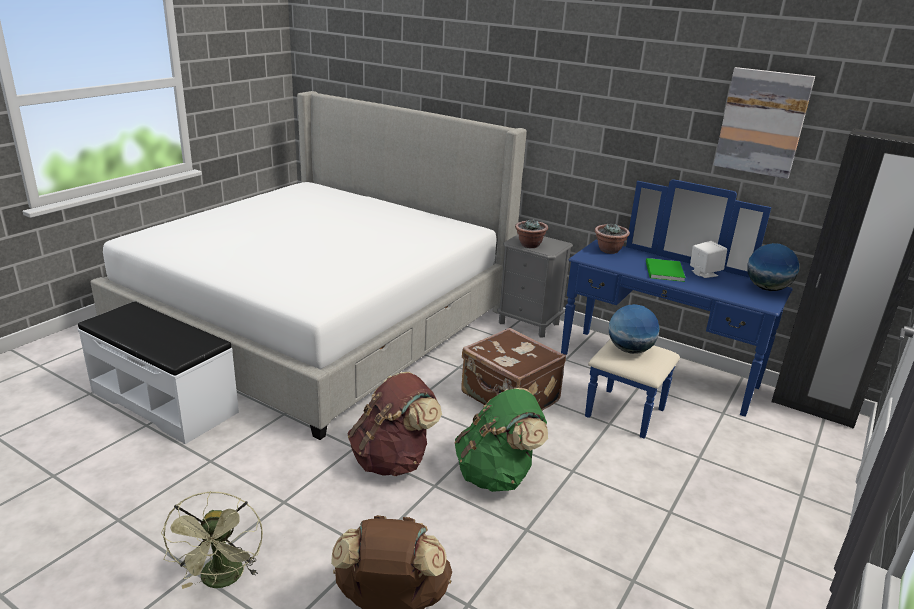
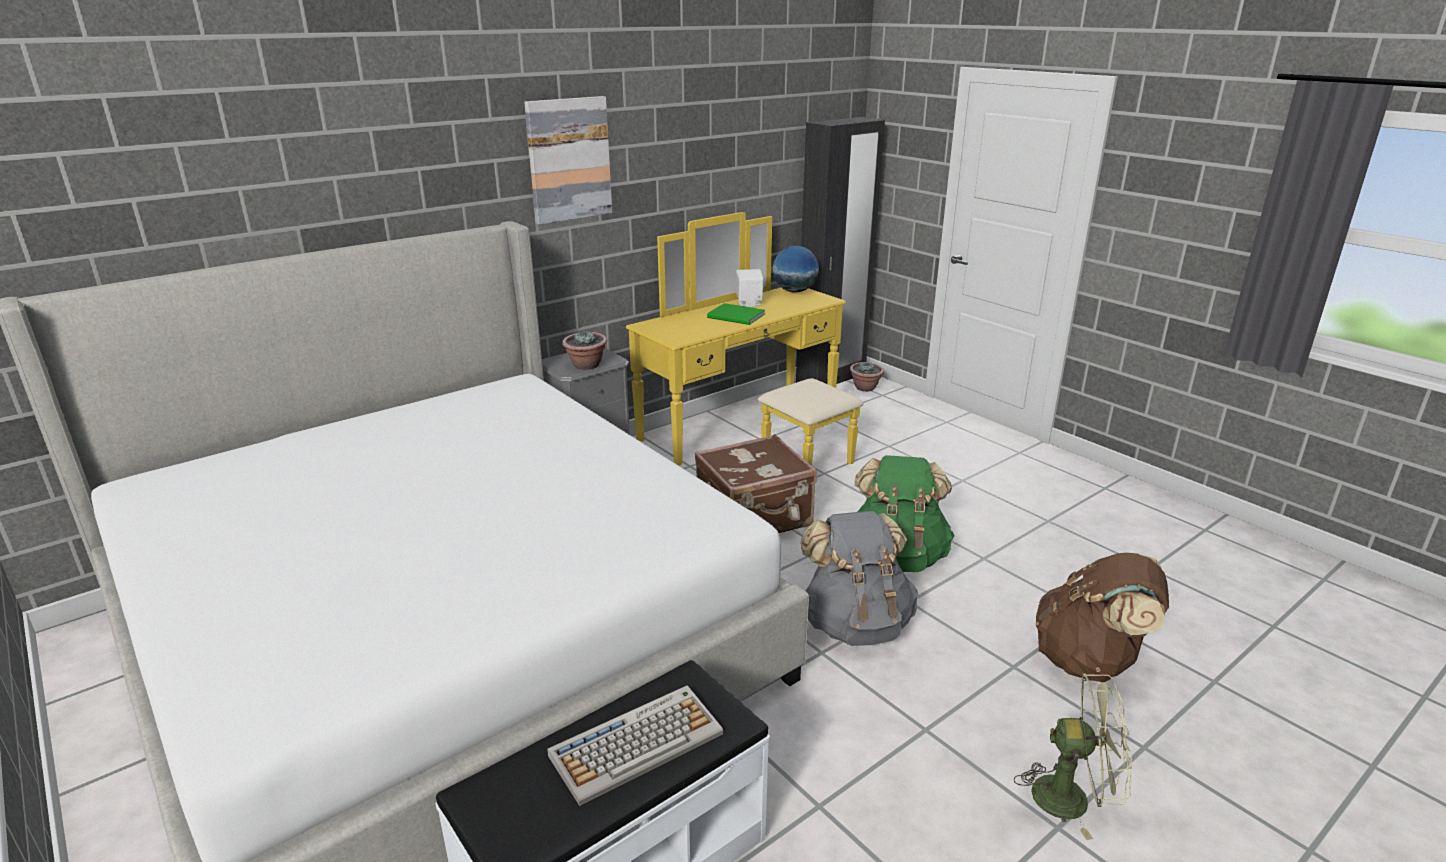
camera: 70 degrees left, 0 degrees up
brown backpack [348,372,442,476] -> grey backpack [801,511,918,646]
blue dresser [561,179,792,438] -> yellow dresser [626,212,864,466]
potted plant [595,223,630,254] -> potted plant moved to [850,362,884,392]
globe [609,304,659,354] -> none
picture [714,67,815,179] -> picture moved to [524,96,612,225]
none -> keyboard [547,685,723,806]

